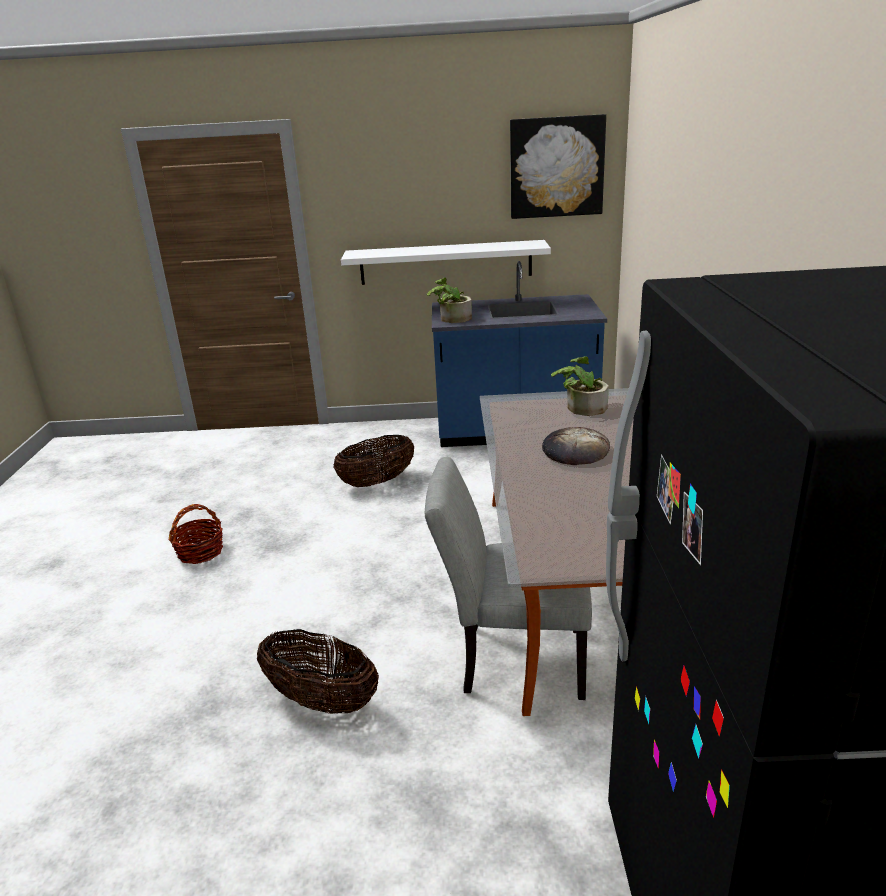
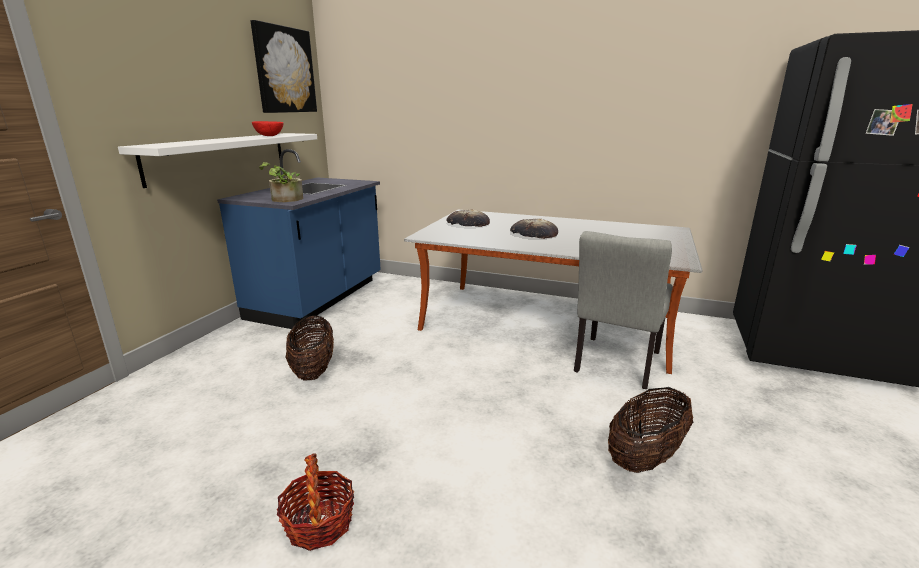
camera: 70 degrees left, 5 degrees down
potted plant [551,356,609,416] -> bread [446,209,490,227]
none -> red bowl [252,121,284,136]

